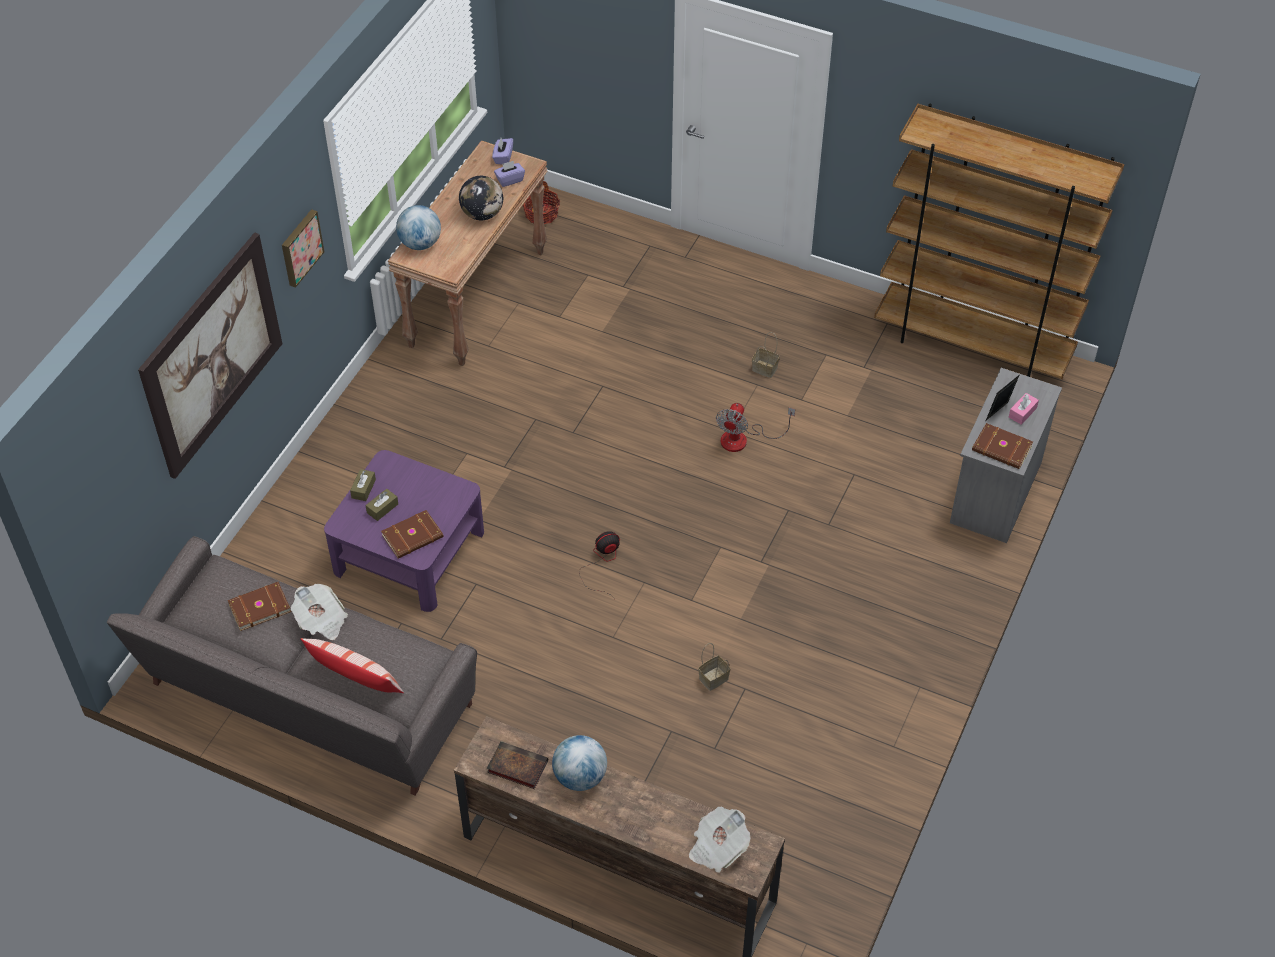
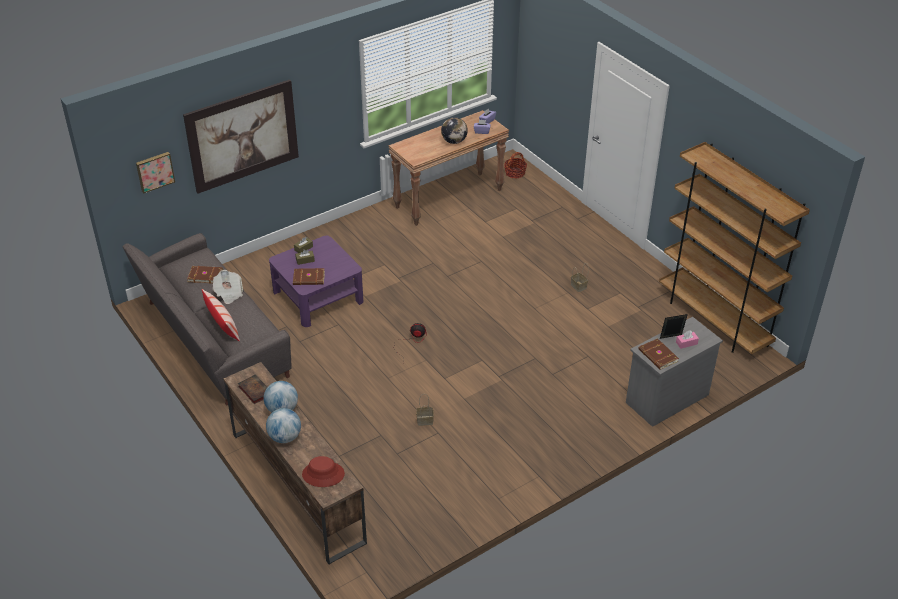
camera: 30 degrees right, 10 degrees down
picture [282,209,325,288] -> picture moved to [136,152,175,193]
globe [396,205,441,250] -> globe moved to [266,408,301,443]
newspaper [689,807,750,873] -> red hat [302,456,345,487]
fan [716,403,795,452] -> none

